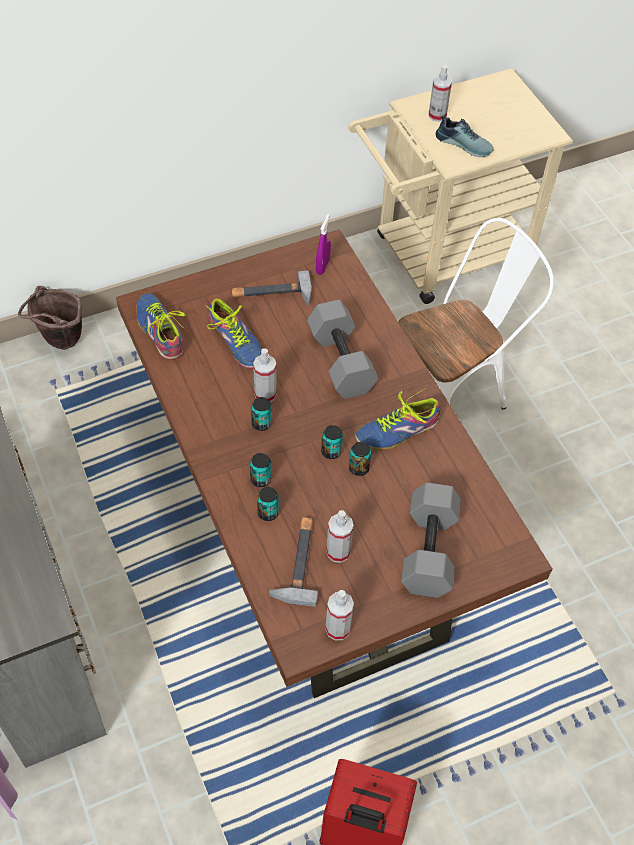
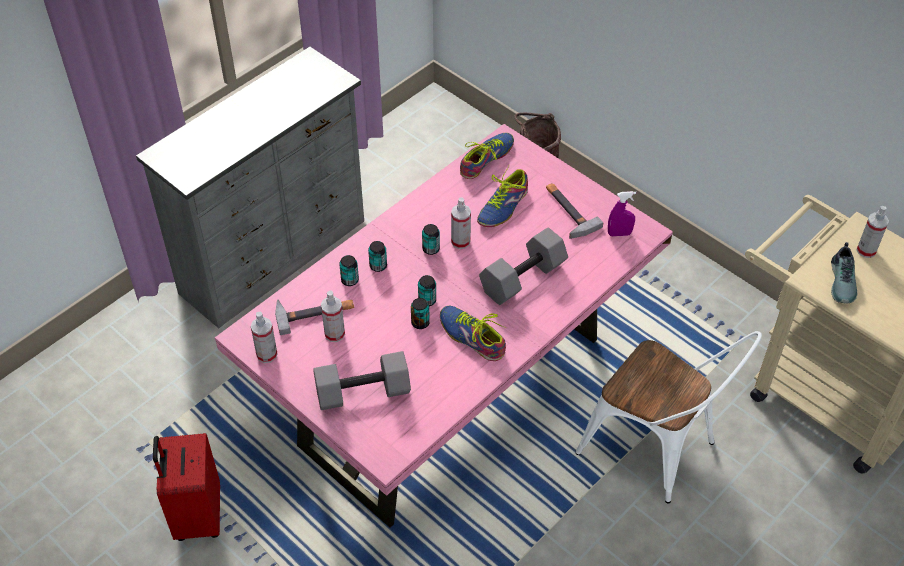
camera: 70 degrees right, 5 degrees down
brown dining table [116,229,552,698] -> pink dining table [215,124,673,528]

